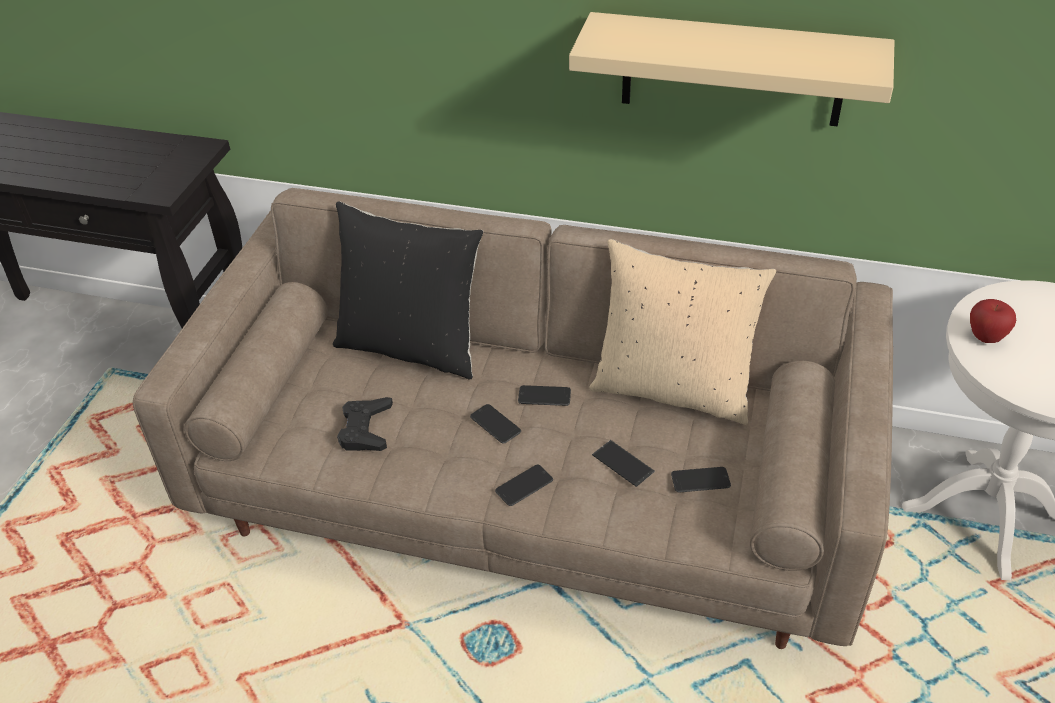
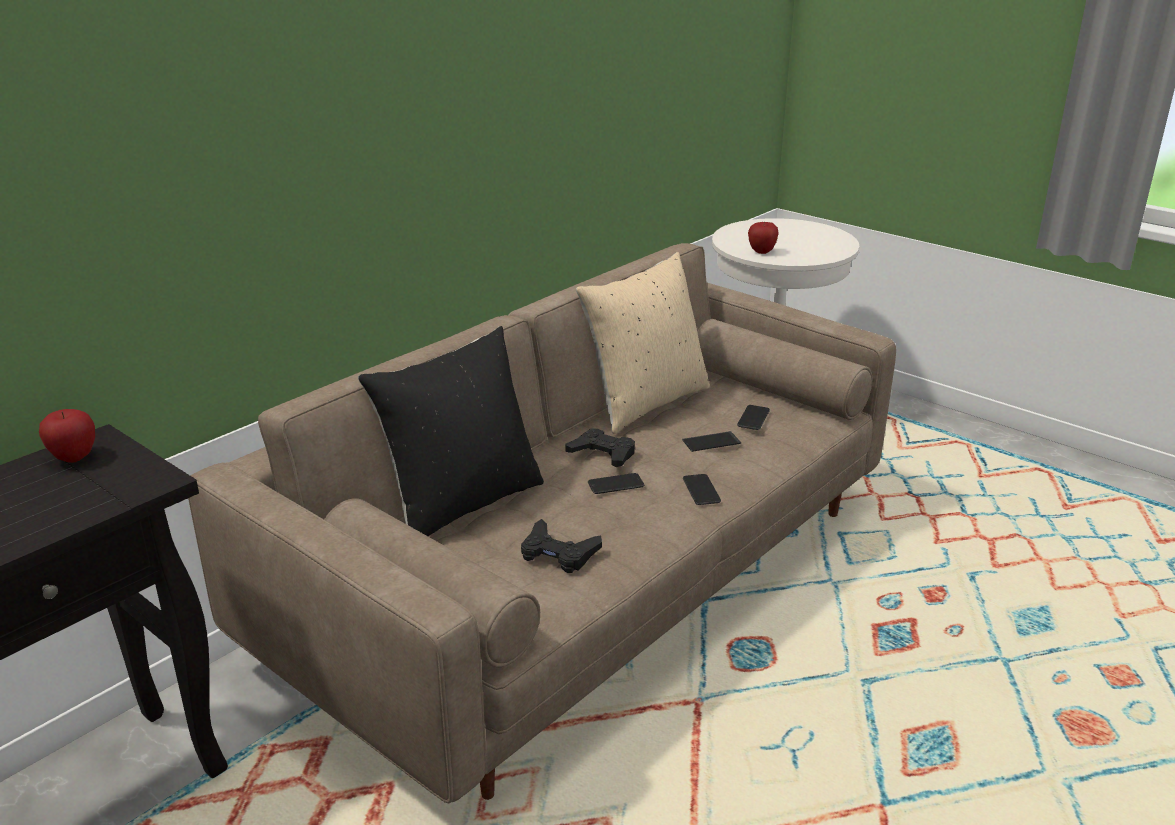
camera: 65 degrees left, 15 degrees down
phone [518,385,571,406] -> black game controller [566,428,635,467]
beige shelf [569,12,894,127] -> none
none -> apple [39,409,95,463]

